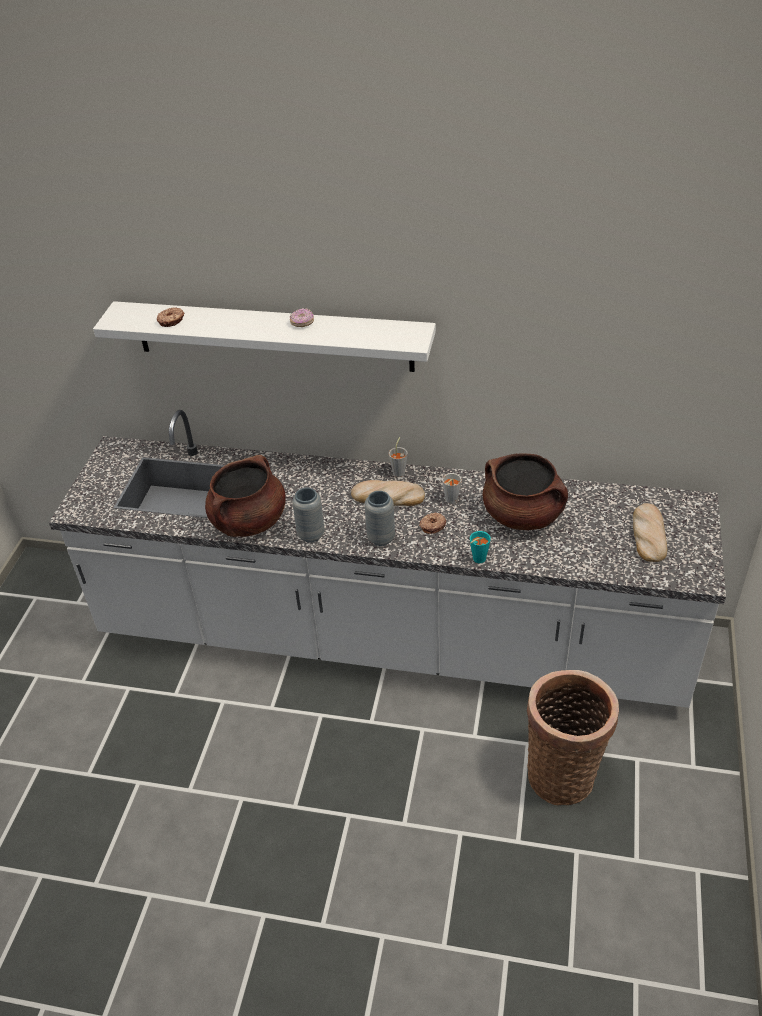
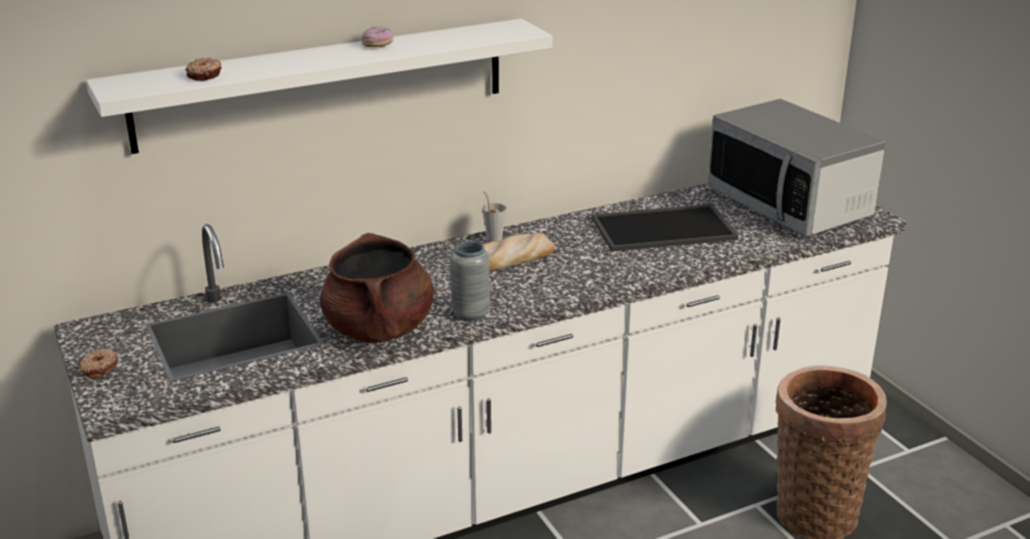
camera: 40 degrees left, 15 degrees down
grey vase [365,491,395,546] -> none
donut [419,512,446,534] -> donut moved to [79,349,118,378]
grey cup [442,473,462,504] -> none
turquoise cup [470,531,491,563] -> none
brown cooking pot [483,453,568,530] -> tray [591,204,739,252]
bread [633,503,667,562] -> microwave [707,99,886,237]

